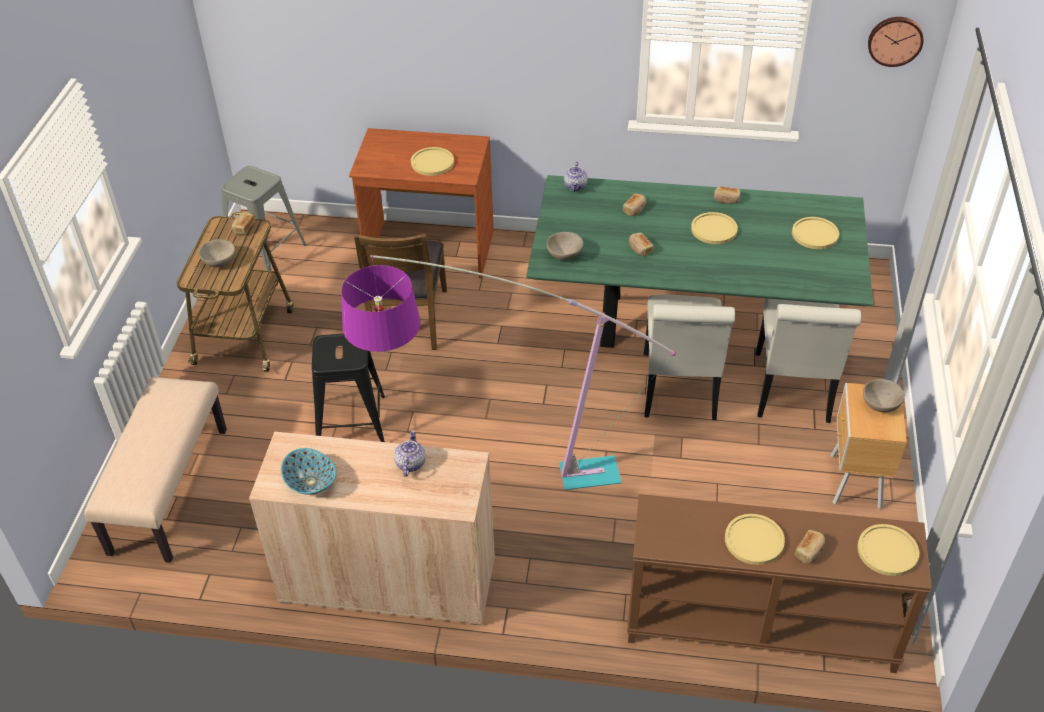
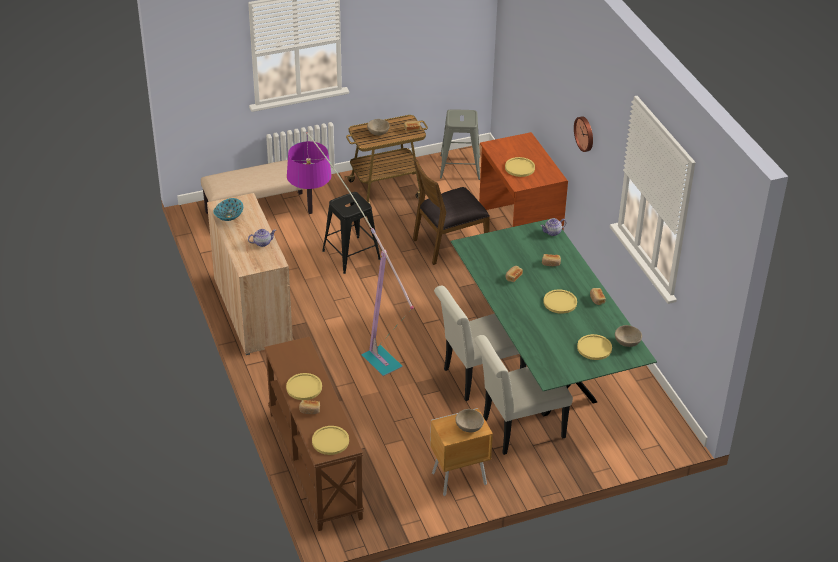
camera: 60 degrees right, 5 degrees down
beige bowl [547,232,583,260] -> beige bowl moved to [615,325,642,347]
wall clock [868,17,923,67] -> wall clock moved to [574,116,593,152]

